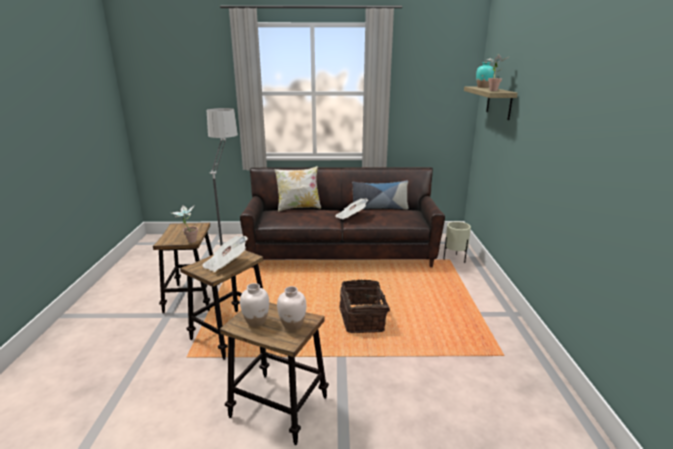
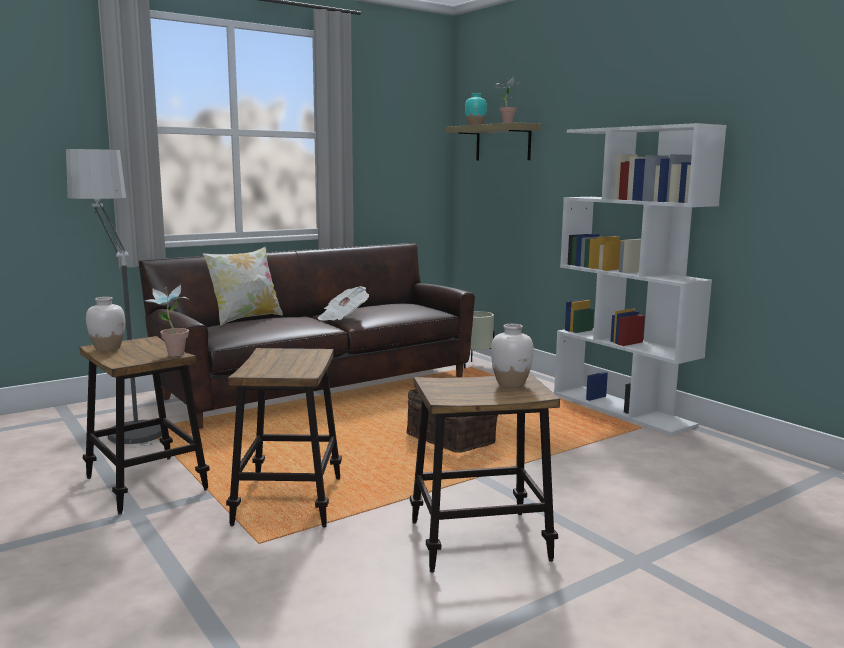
camera: 35 degrees left, 10 degrees down
newspaper [202,236,248,272] -> none
white vase [240,283,269,327] -> white vase moved to [86,297,125,351]
pillow [352,180,409,209] -> none
none -> white bookcase [554,123,727,435]

